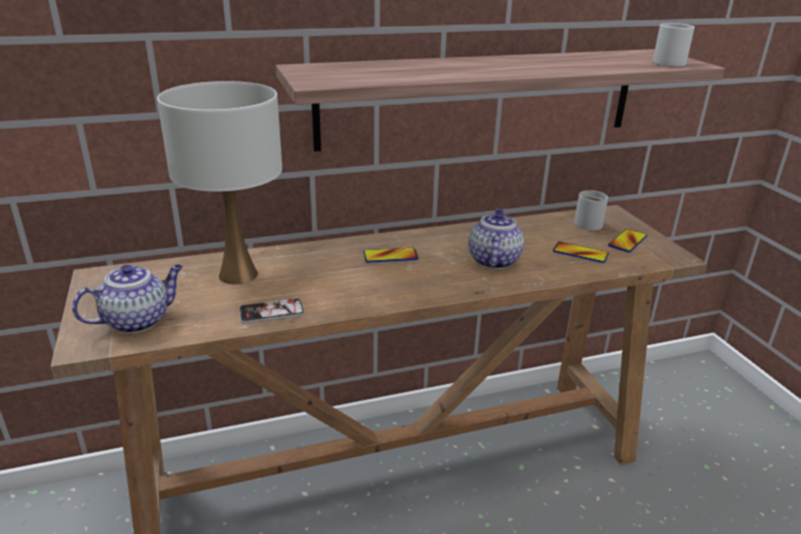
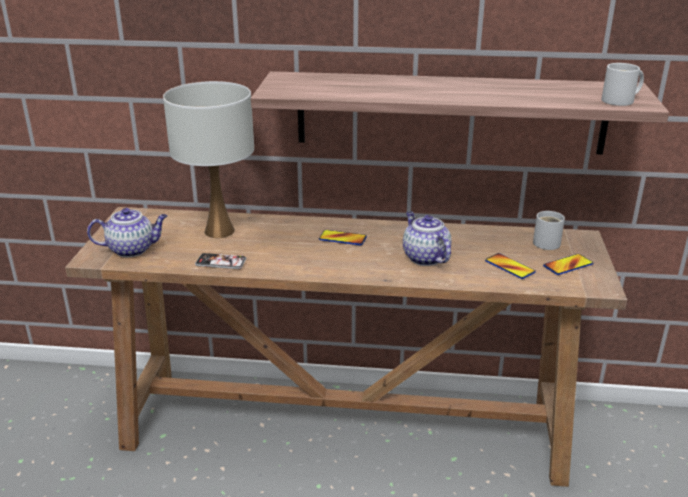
camera: 25 degrees right, 0 degrees up
teapot [468,208,524,269] -> teapot turned 60 degrees counterclockwise [403,211,452,266]

